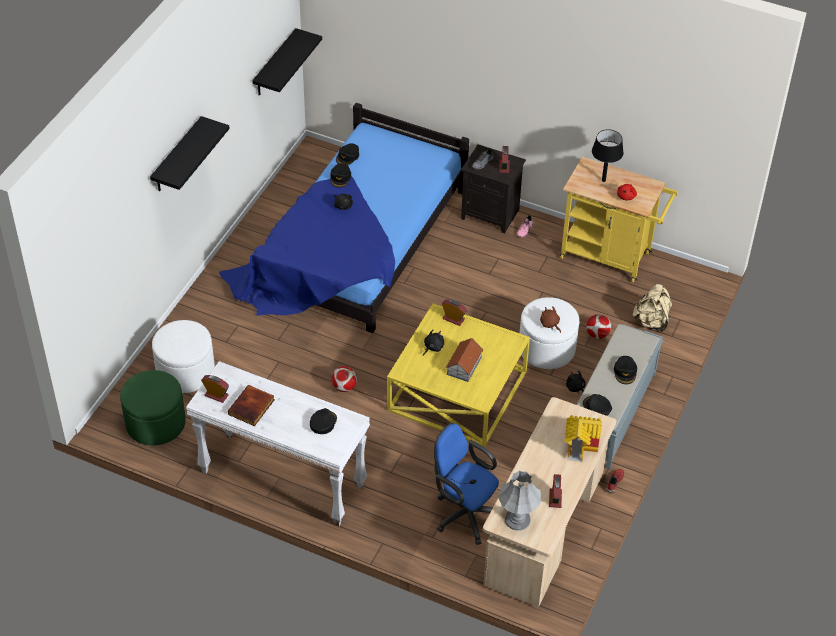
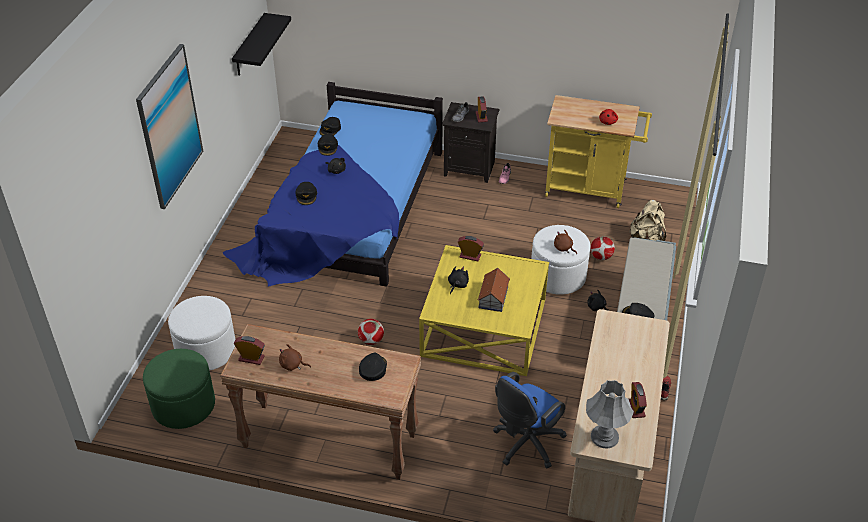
camera: 10 degrees left, 5 degrees down
black shelf [150,116,230,191] -> picture [136,44,203,209]
white console table [186,361,370,526] -> brown console table [220,324,421,480]
book [228,385,274,426] -> brown plush toy [279,344,311,371]
blue office chair [434,423,499,545] -> blue office chair turned 75 degrees counterclockwise [493,372,567,468]
toy house [565,415,602,462] -> none
black table lamp [592,129,624,182] -> none
black cap [614,356,637,384] -> black cap moved to [295,182,317,205]

